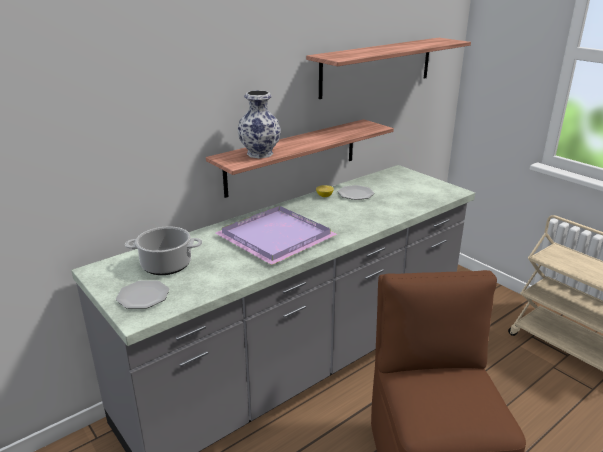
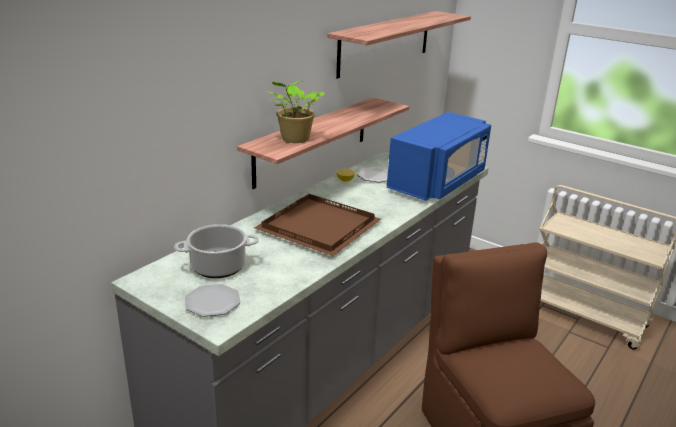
camera: 15 degrees left, 0 degrees up
purple tray [216,206,337,265] -> brown tray [254,194,381,256]
vase [237,90,281,158] -> potted plant [266,81,325,143]
none -> blue microwave [387,112,491,201]

